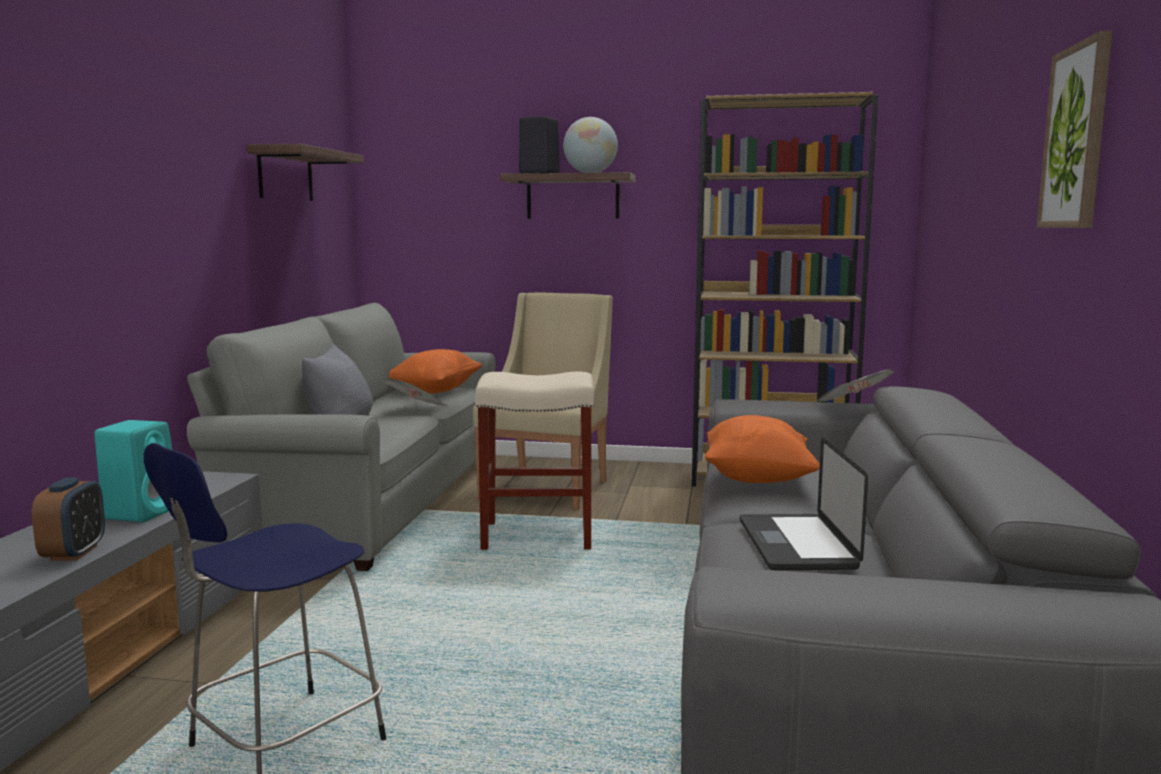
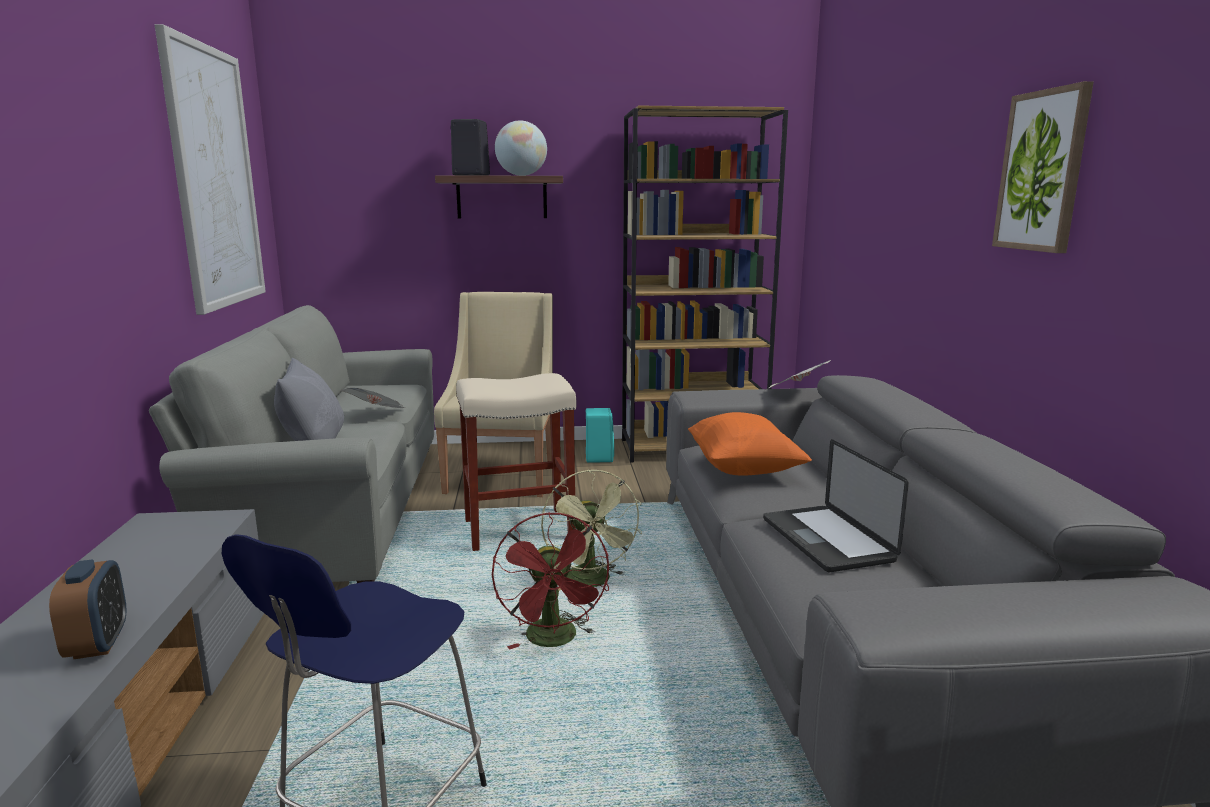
camera: 15 degrees left, 5 degrees up
turquoise speaker [94,420,172,522] -> turquoise speaker moved to [586,408,614,463]
shelf [247,144,364,201] -> picture [155,24,266,315]
orange pillow [389,349,482,393] -> none
none -> red fan [492,512,609,649]
none -> green fan [541,469,642,591]

